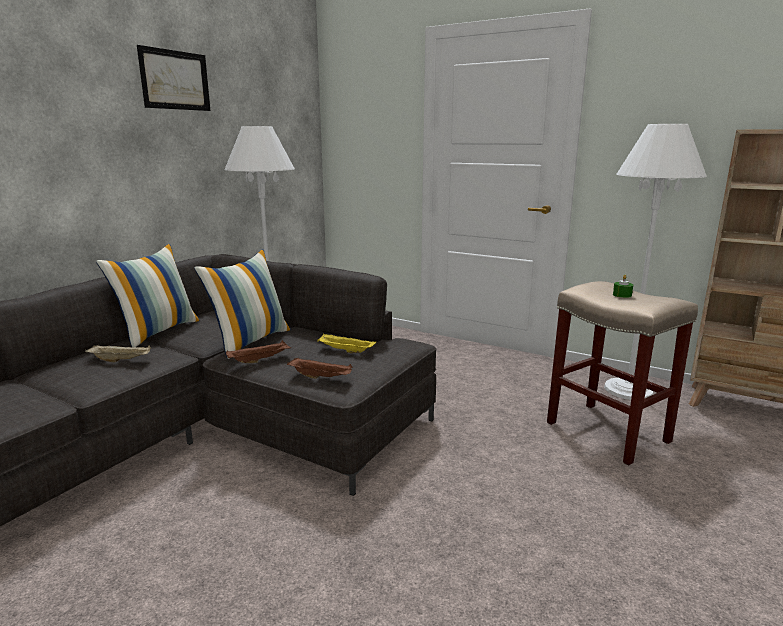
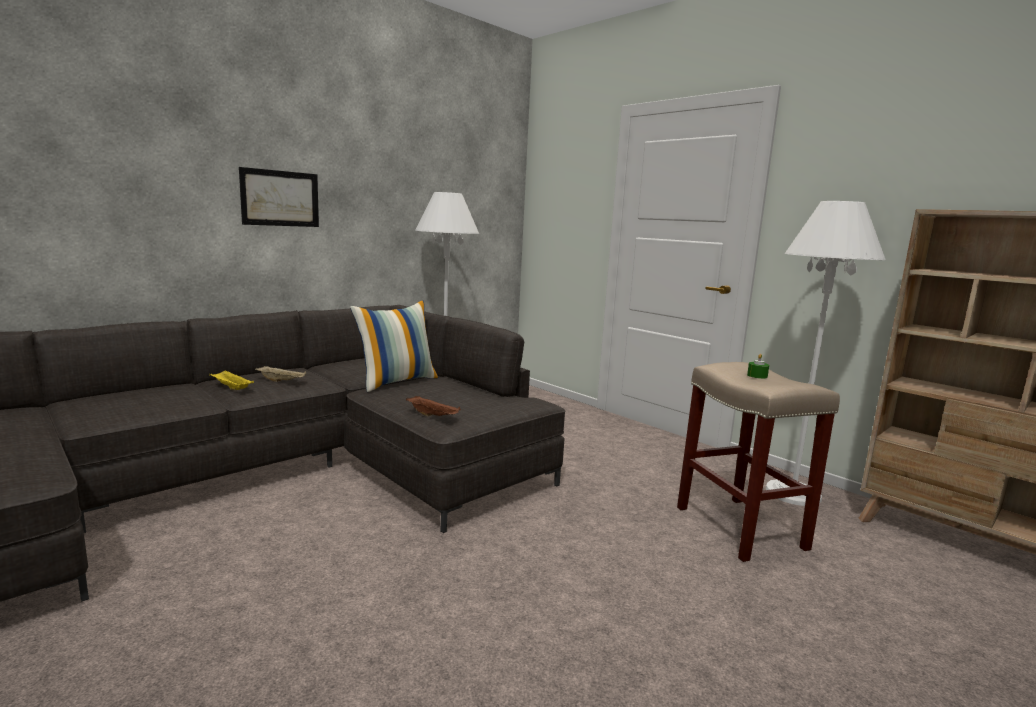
camera: 15 degrees right, 5 degrees down
pillow [96,244,200,347] -> none
picture [137,45,210,111] -> picture moved to [239,167,319,227]
brown tray [226,340,291,363] -> none
yellow tray [317,334,376,353] -> yellow tray moved to [209,370,254,390]

